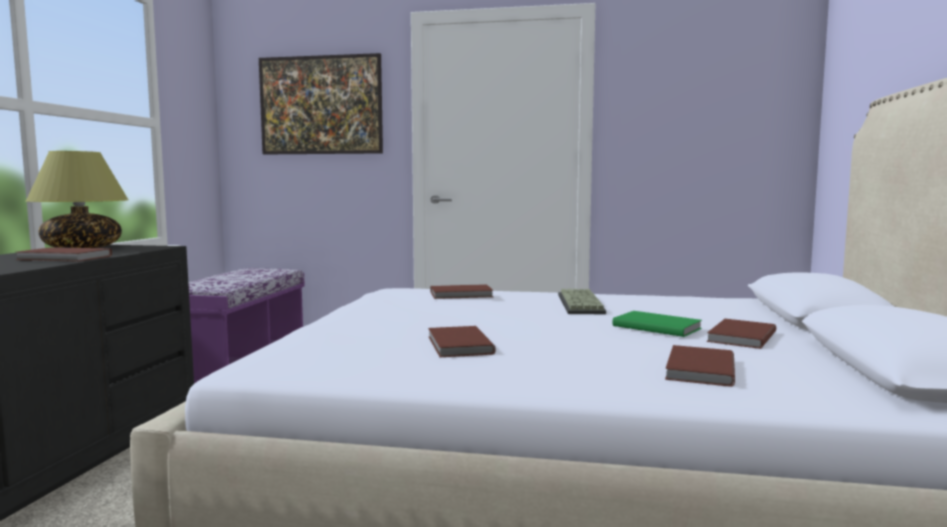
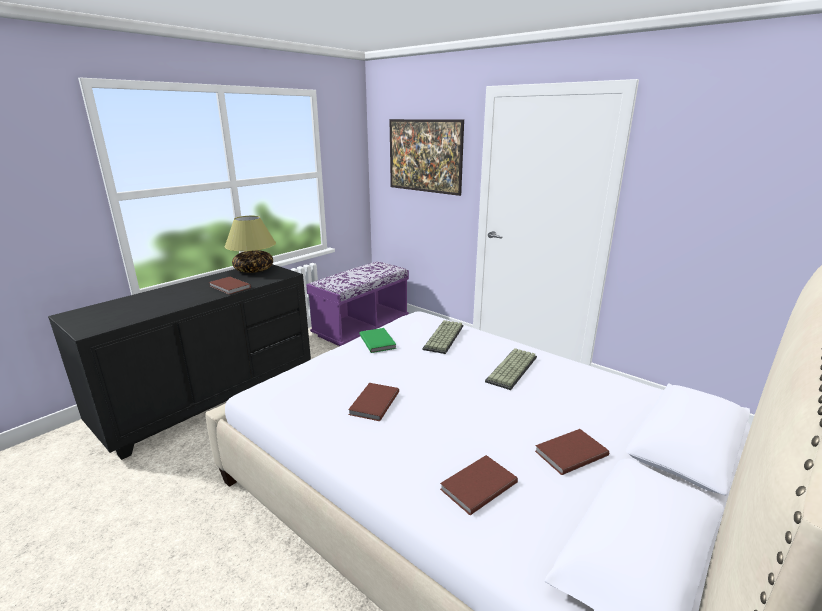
camera: 30 degrees right, 15 degrees up
brown book [430,284,494,299] -> keyboard [422,320,463,354]
green book [613,311,702,337] -> green book moved to [359,328,397,353]

